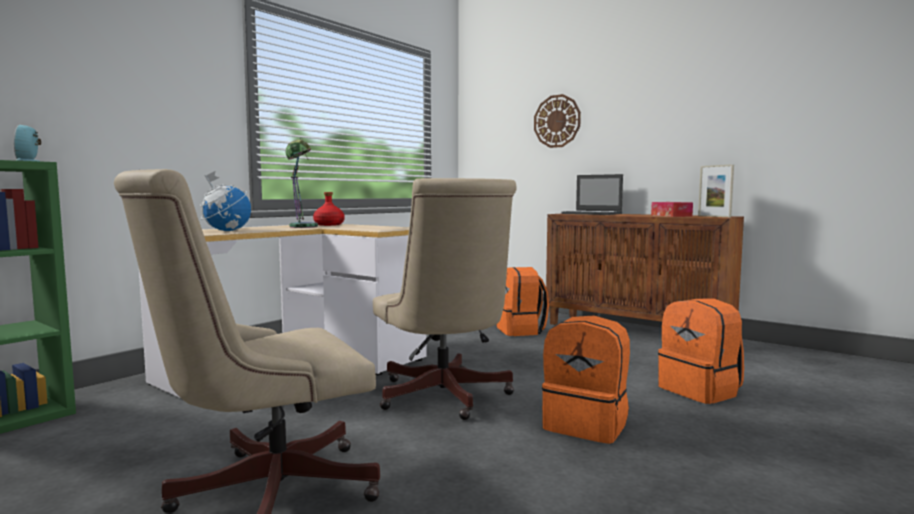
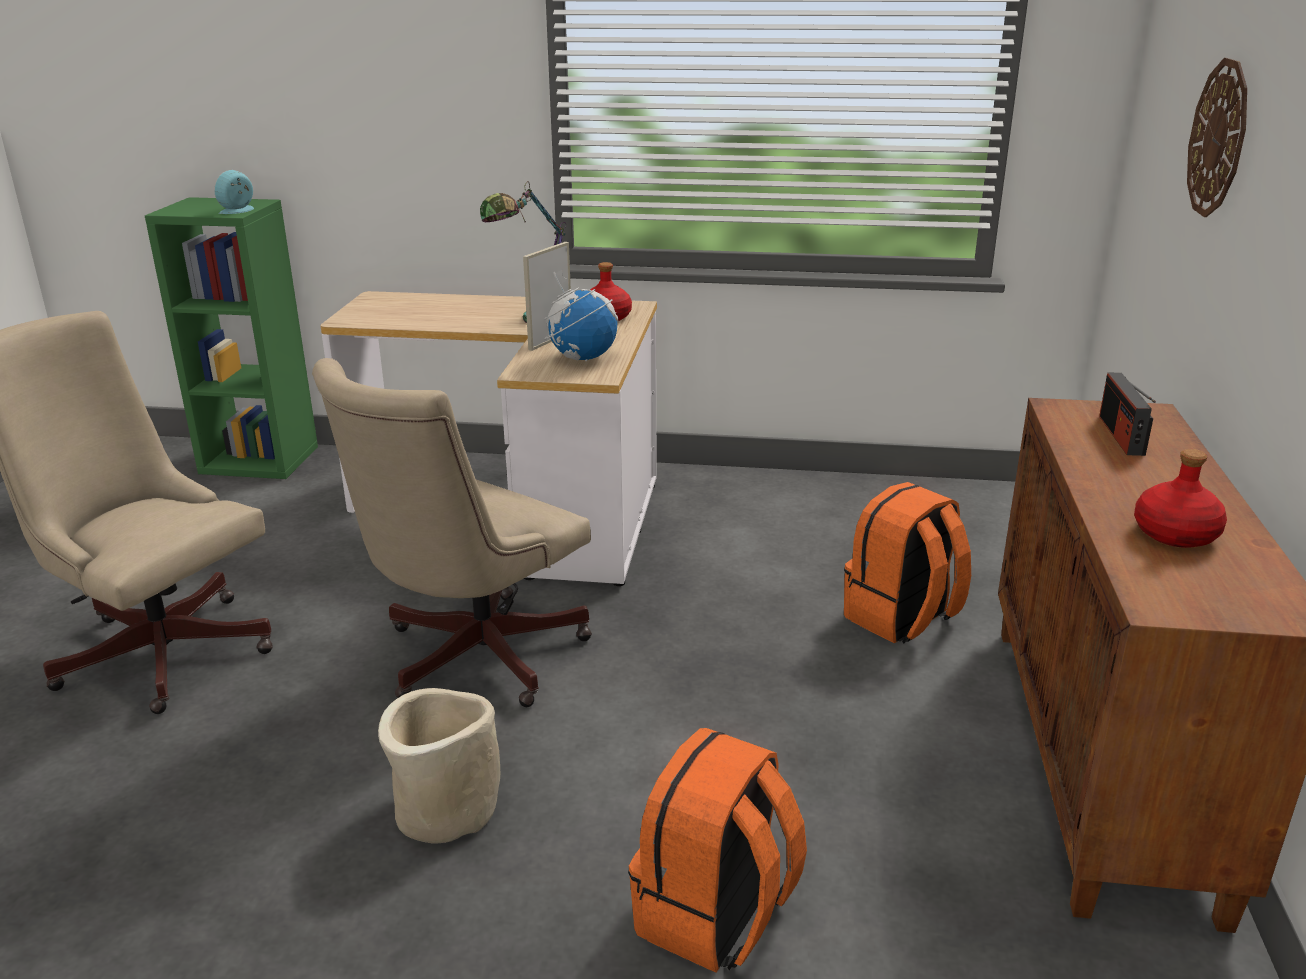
camera: 60 degrees right, 20 degrees up
globe [200,171,251,231] -> globe moved to [544,269,618,361]
orange backpack [542,316,630,444] -> beige planter [378,688,500,844]
laptop [561,174,623,215] -> radio [1099,373,1156,456]
tissue box [651,202,693,217] -> red bottle [1134,449,1227,548]
picture frame [698,164,734,217] -> picture frame moved to [523,242,571,351]

